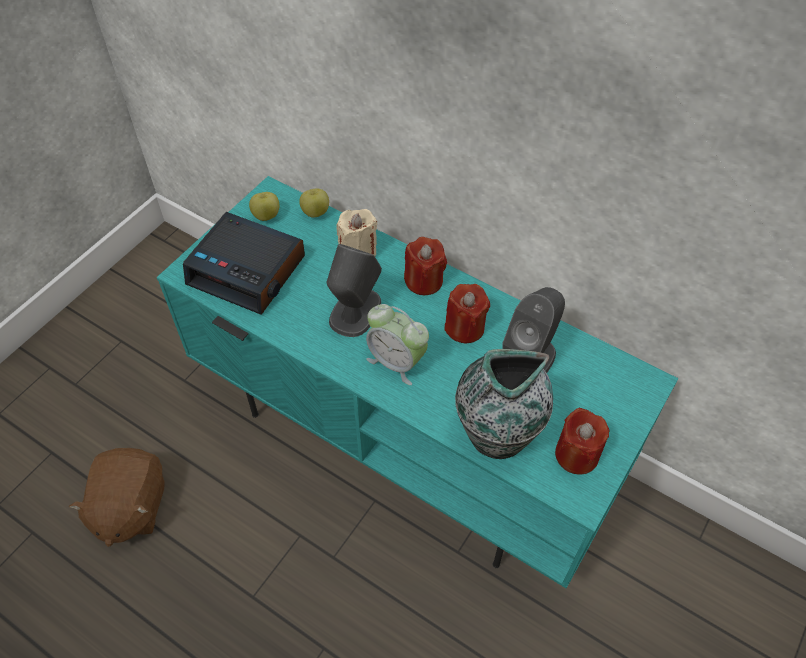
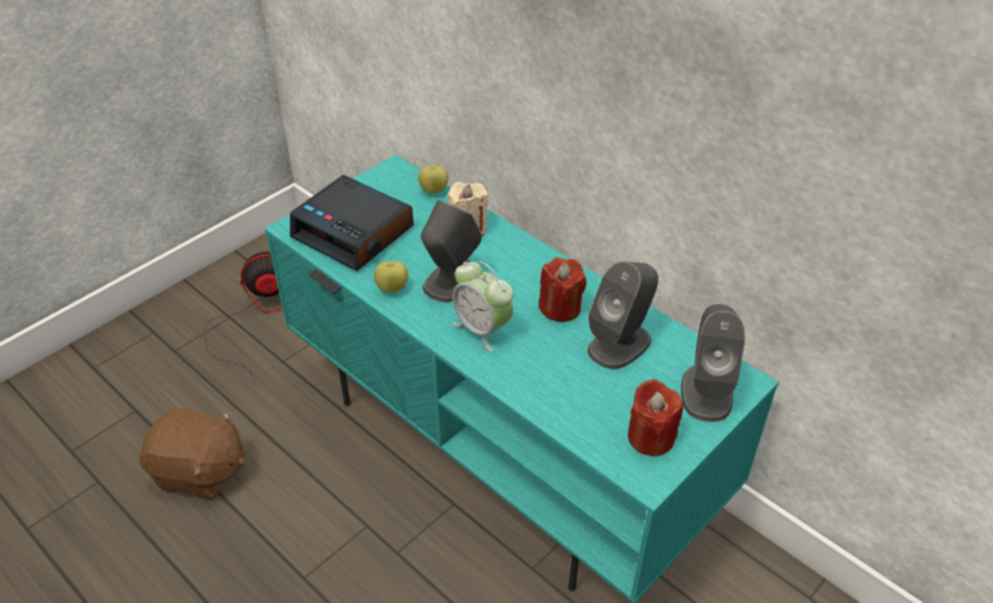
camera: 10 degrees right, 10 degrees down
brown plush toy [69,448,165,547] -> brown plush toy turned 90 degrees counterclockwise [139,408,246,500]
apple [249,192,280,221] -> apple moved to [374,261,408,293]
red candle [404,237,447,295] -> none
vase [455,349,553,459] -> none
none -> fan [204,252,283,385]
none -> grey speaker [681,304,745,422]

